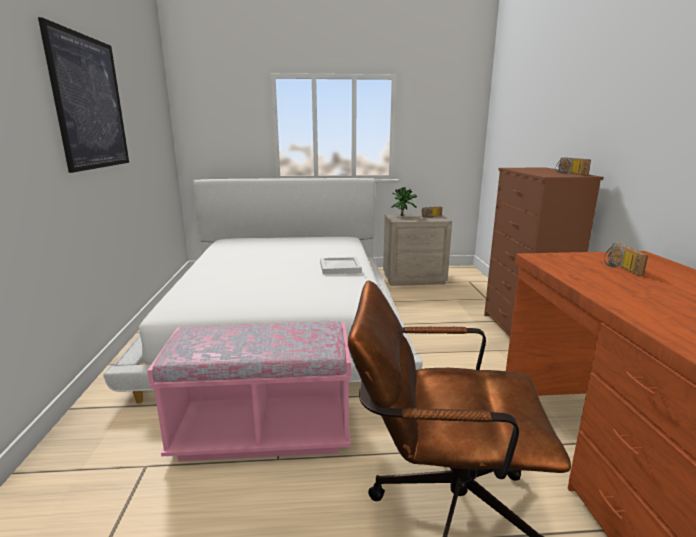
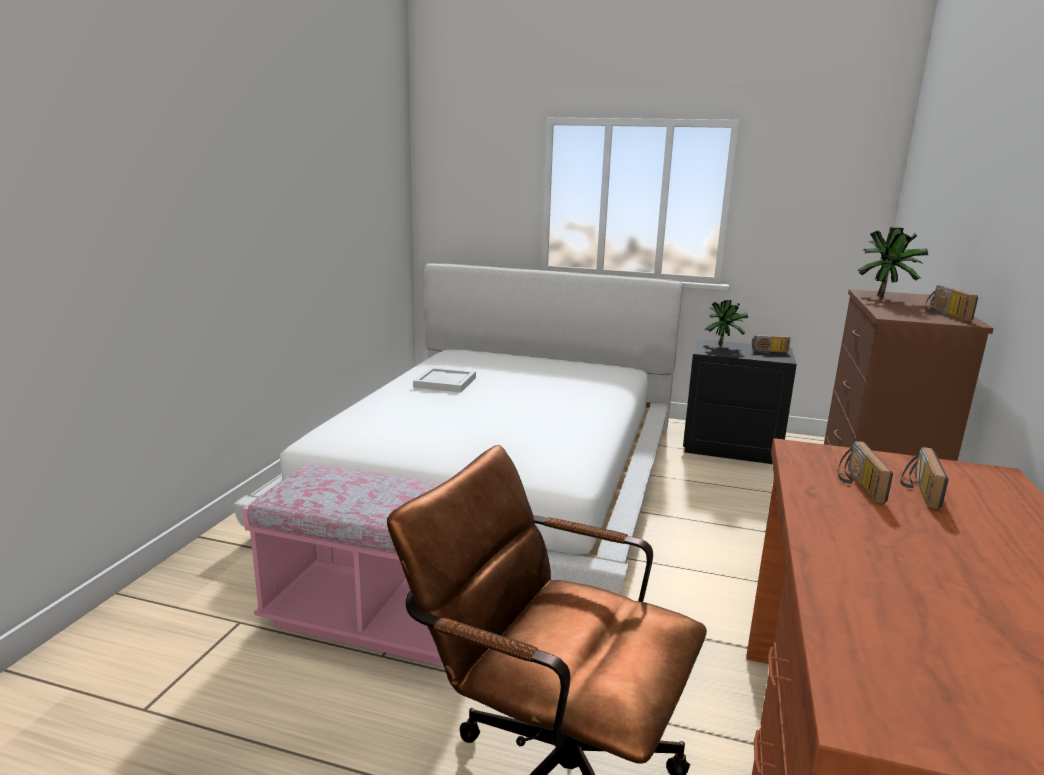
camera: 20 degrees right, 0 degrees up
picture [38,17,129,173] -> none
white tray [320,257,362,274] -> white tray moved to [413,367,476,393]
beige nightstand [383,214,452,286] -> black nightstand [683,339,797,464]
none -> radio [838,441,893,504]
none -> potted plant [856,228,928,297]

